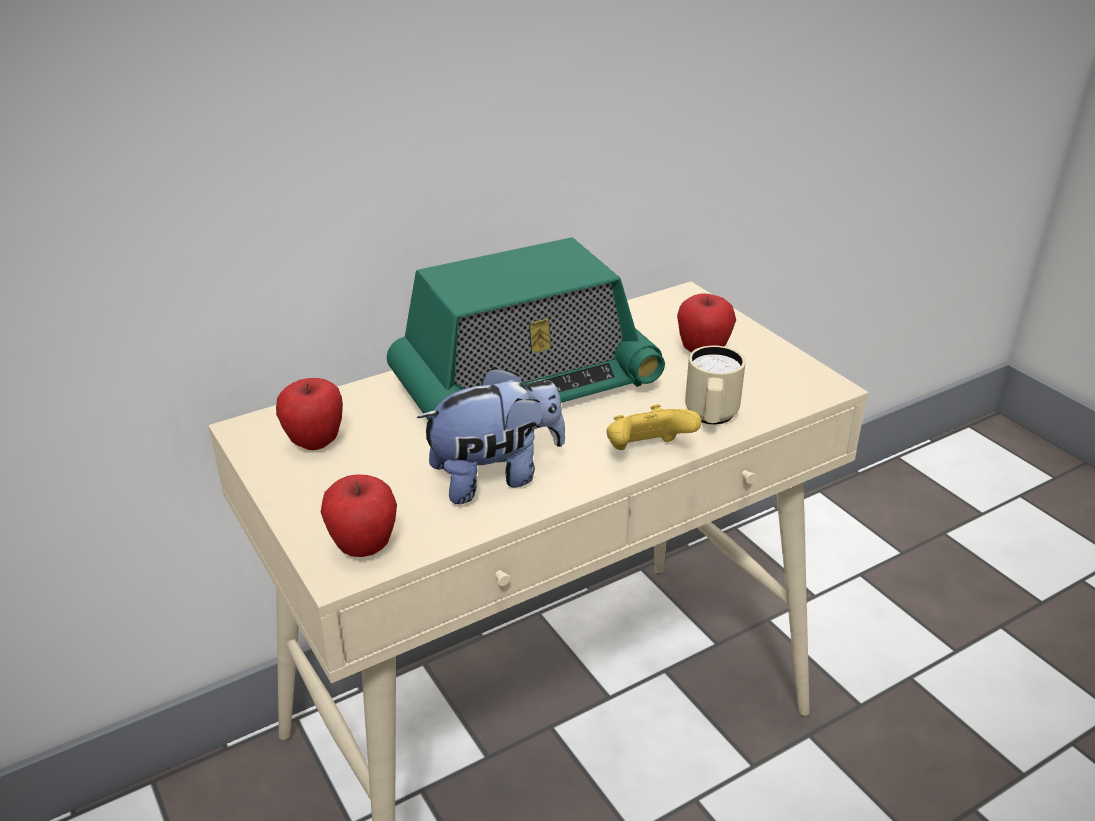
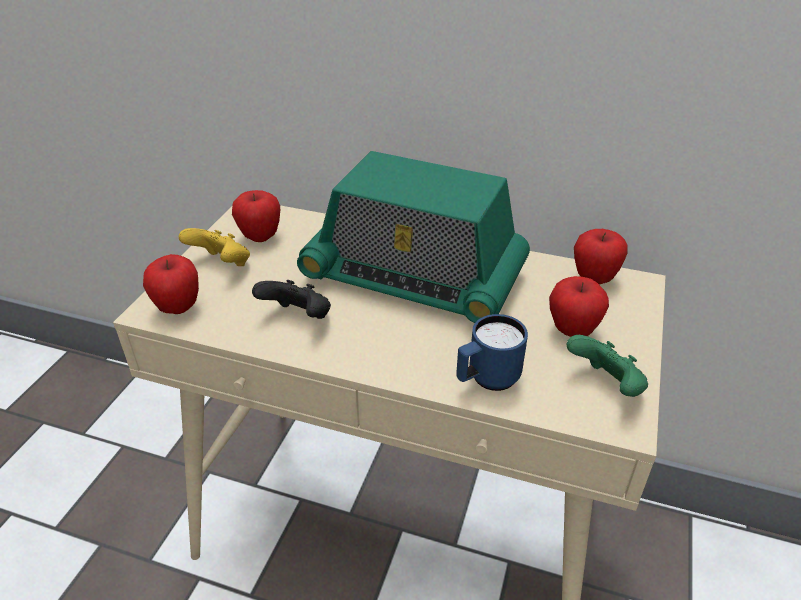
camera: 50 degrees right, 5 degrees up
plush toy [417,367,565,504] -> black game controller [252,280,331,319]
yellow game controller [607,404,702,450] -> yellow game controller moved to [179,228,250,266]
beige mug [685,345,746,425] -> blue mug [456,314,528,391]
none -> green game controller [566,335,648,397]
none -> apple [574,229,628,284]

